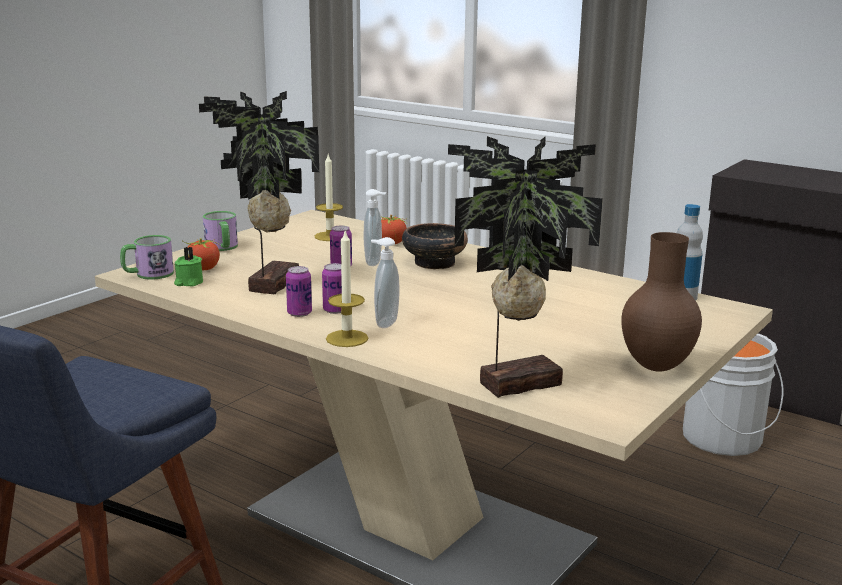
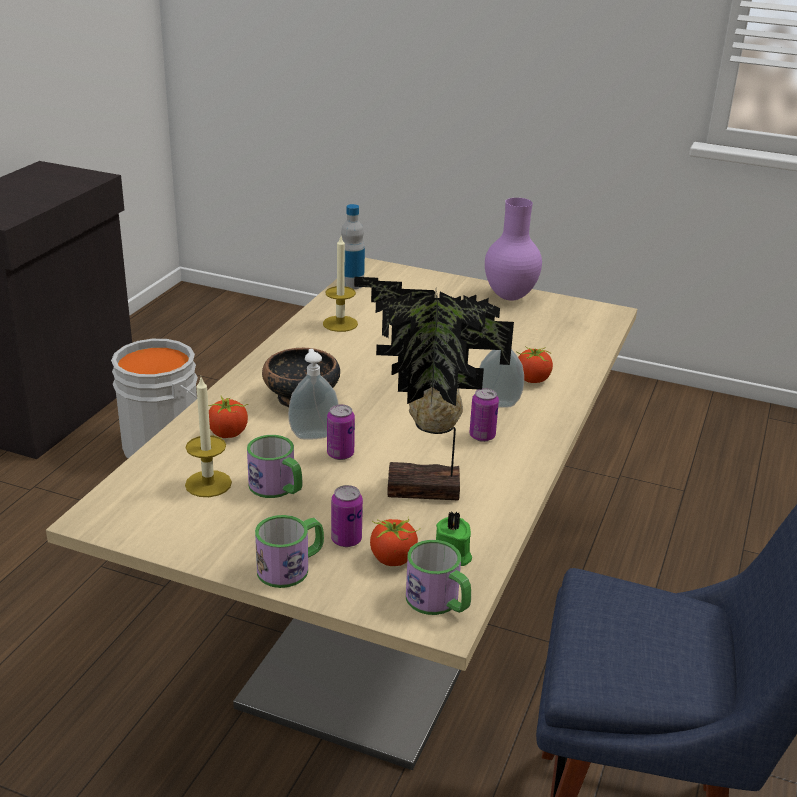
camera: 105 degrees left, 10 degrees up
can [286,266,312,317] -> can moved to [331,485,363,547]
candle [326,231,368,347] -> candle moved to [323,236,358,332]
potted plant [448,136,603,398] -> none
brown vase [621,232,702,371] -> purple vase [485,198,542,301]
none -> mug [247,435,303,498]
none -> tomato [516,346,553,383]

